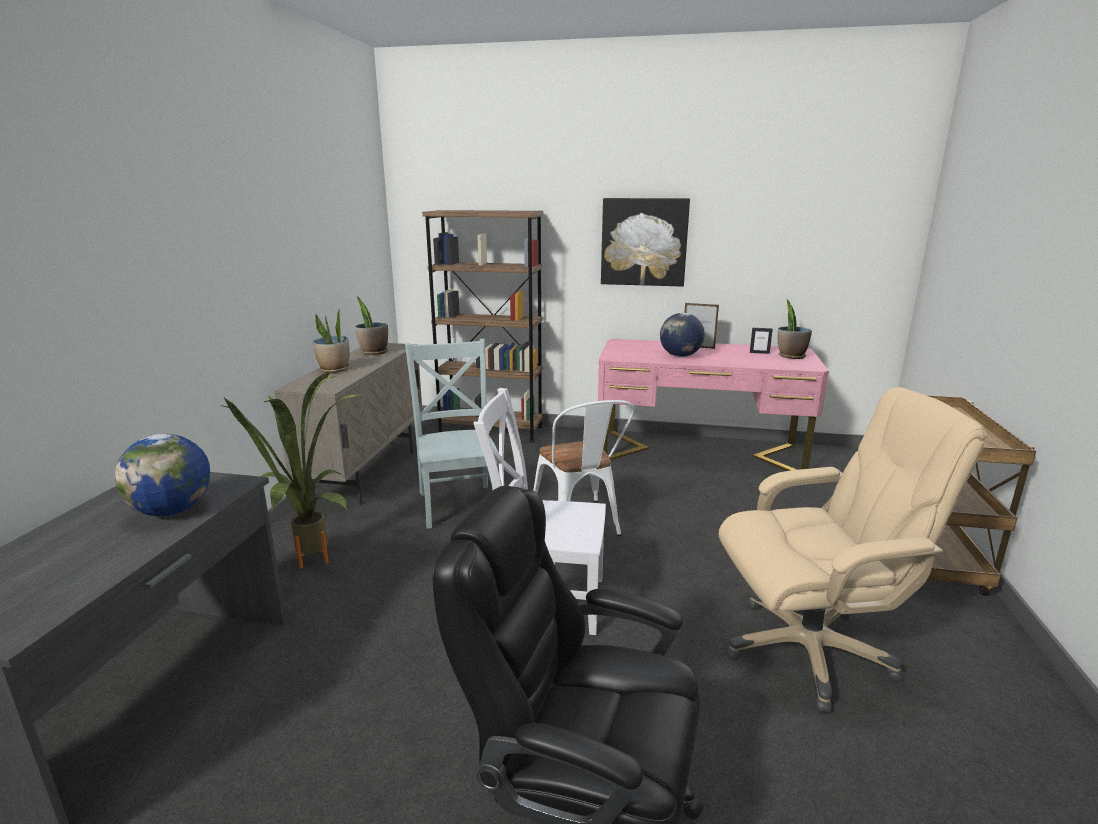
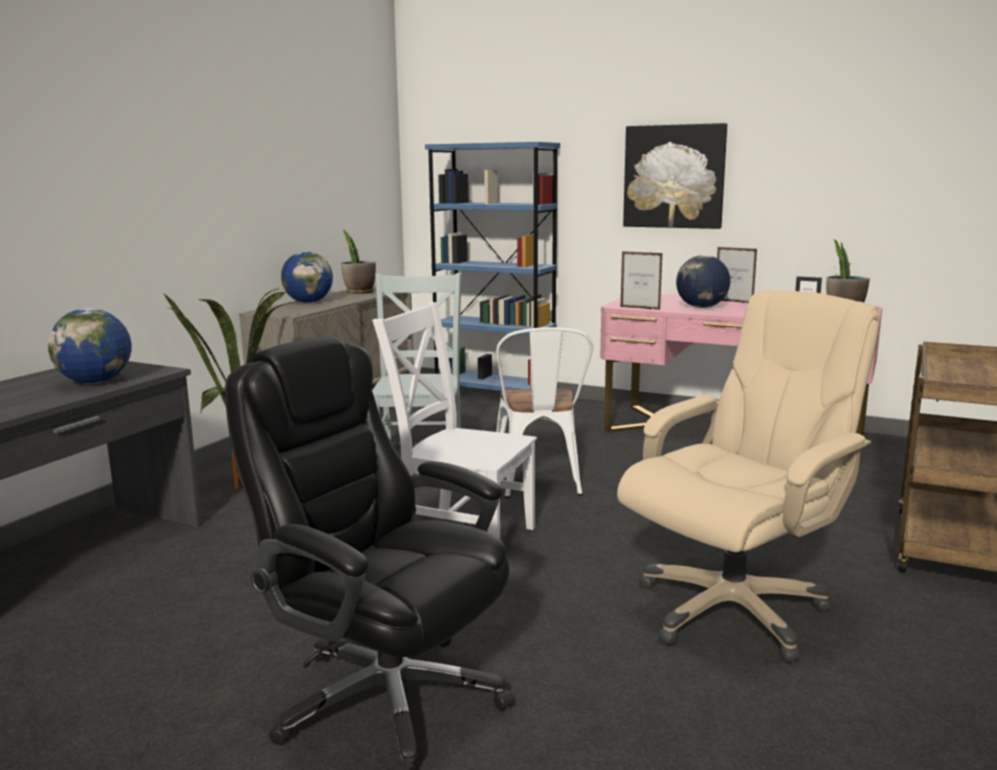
camera: 15 degrees right, 5 degrees down
potted plant [313,307,350,373] -> globe [281,251,333,303]
brown bookcase [422,210,543,442] -> blue bookcase [425,142,560,391]
beige office chair [719,387,987,713] -> beige office chair turned 45 degrees counterclockwise [617,290,880,663]
none -> picture frame [621,251,663,310]

